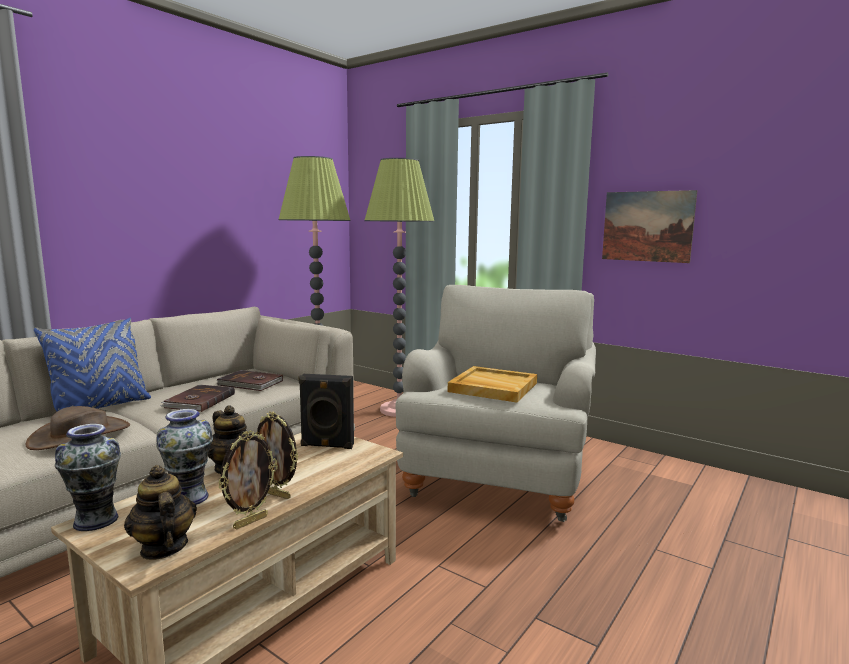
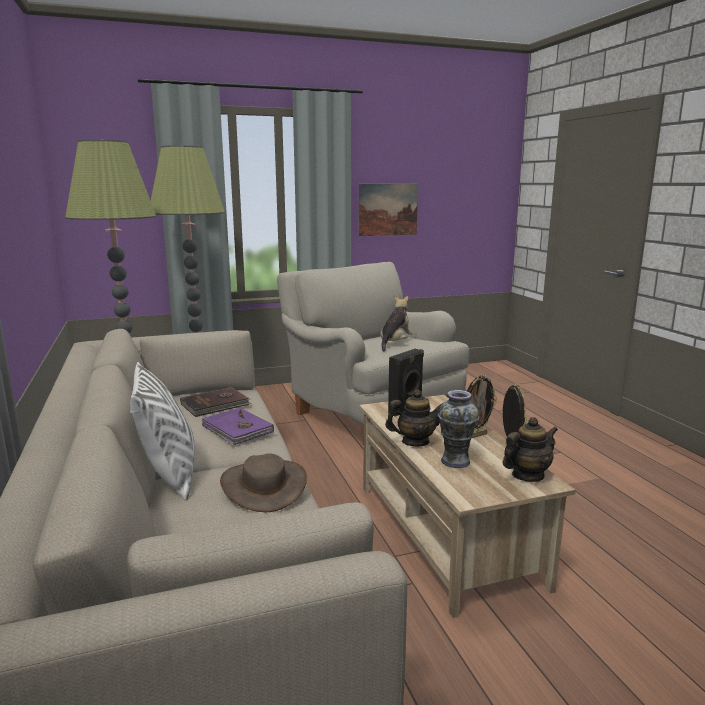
camera: 55 degrees left, 5 degrees up
blue pillow [34,318,151,412] -> white pillow [130,362,195,501]
vase [55,424,121,531] -> none
teapot [124,465,197,560] -> teapot turned 150 degrees clockwise [503,417,558,482]
brown book [160,385,235,412] -> purple book [201,408,274,445]
beige tray [448,366,537,403] -> plush toy [380,296,413,351]

